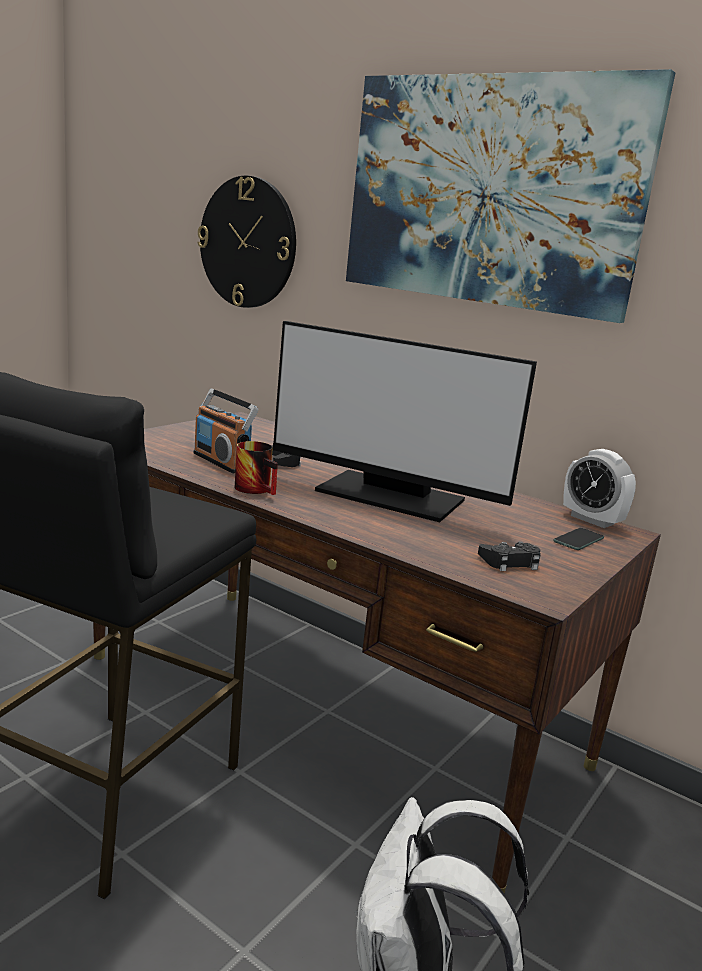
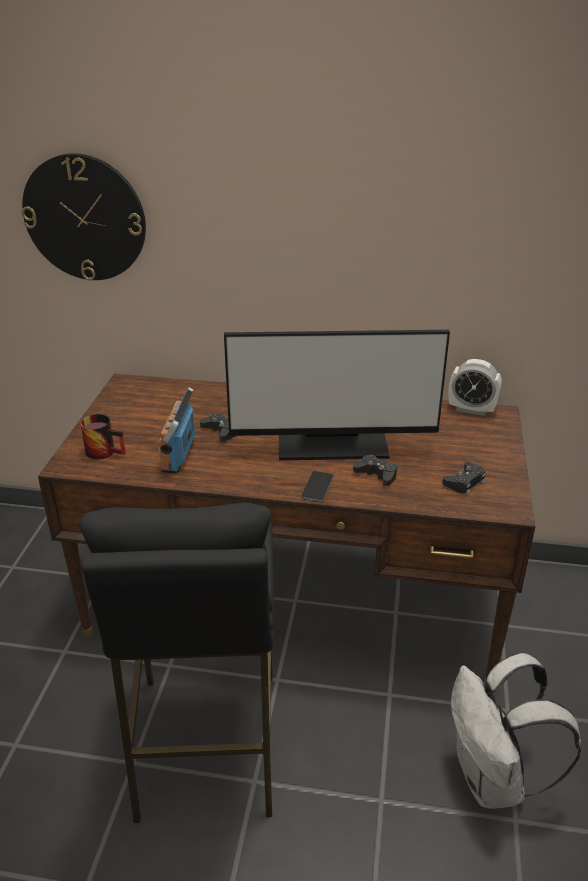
camera: 25 degrees left, 15 degrees up
radio [194,388,259,473] -> radio turned 75 degrees clockwise [159,388,195,473]
mug [235,441,278,495] -> mug moved to [80,414,126,460]
picture [346,69,675,323] -> none
phone [554,528,604,550] -> phone moved to [301,471,334,502]
none -> black game controller [353,454,397,486]

